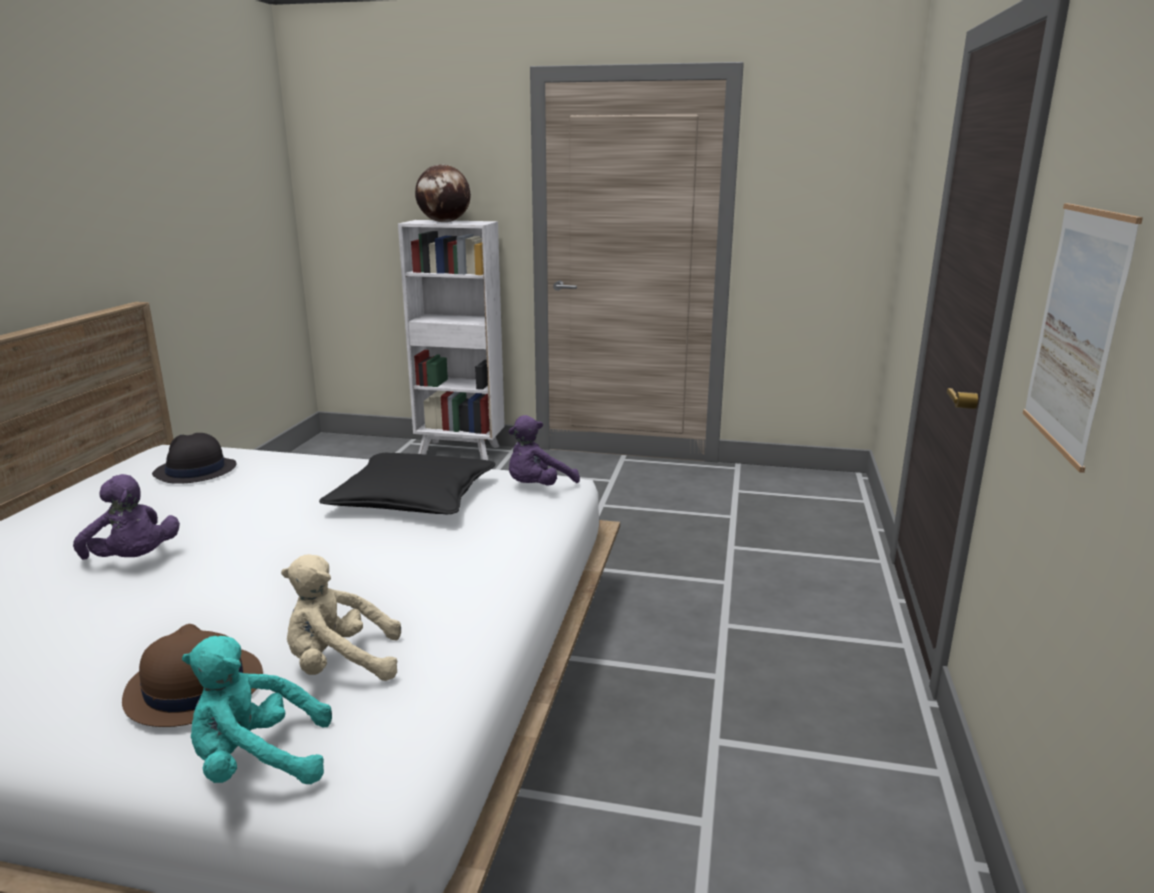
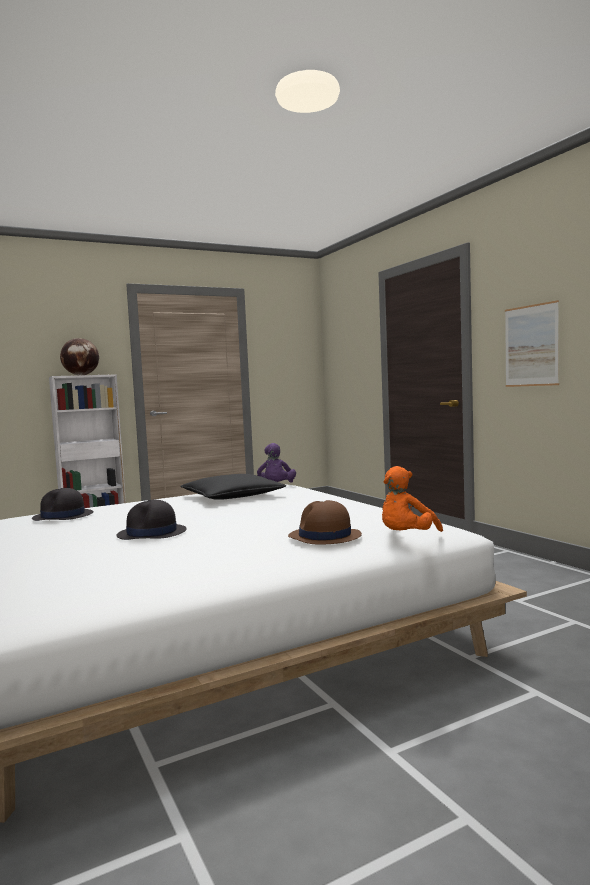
camera: 40 degrees left, 15 degrees down
purple plush toy [73,474,180,560] -> black hat [117,500,187,540]
turquoise plush toy [182,636,332,784] -> orange plush toy [382,466,443,532]
beige plush toy [281,554,401,681] -> none

